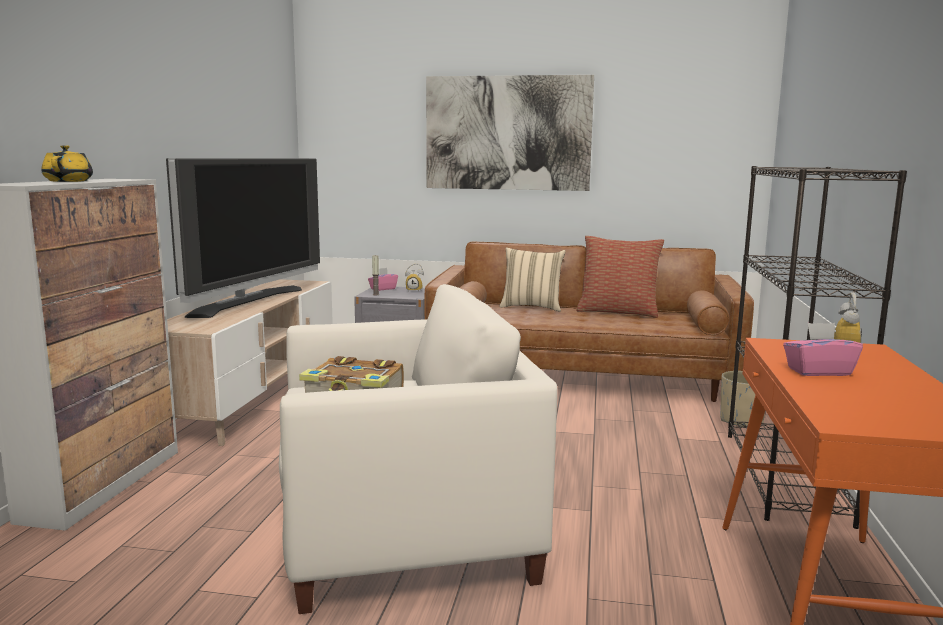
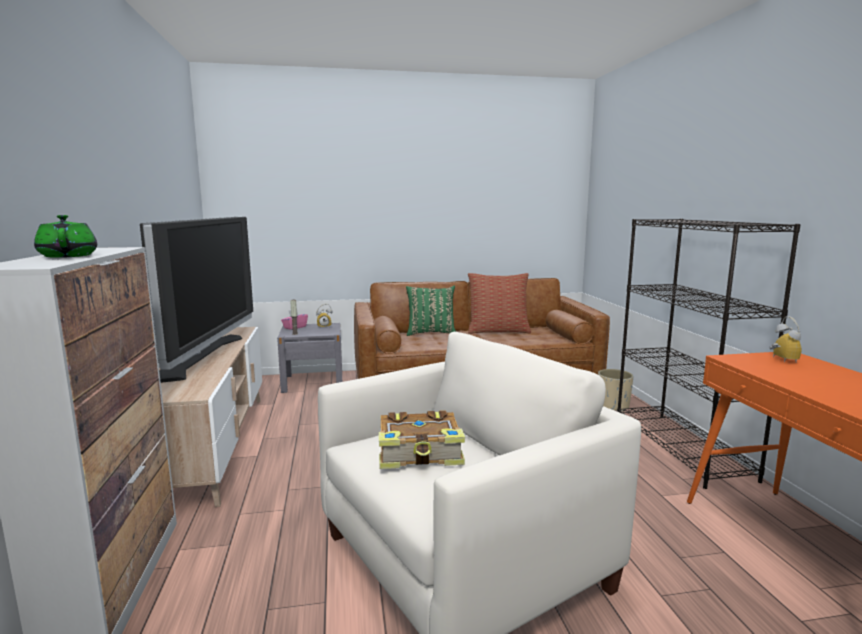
camera: 20 degrees left, 0 degrees up
yellow teapot [41,145,93,182] -> green teapot [34,215,97,258]
picture [426,75,594,191] -> none
beige pillow [499,248,566,312] -> green pillow [406,285,456,336]
pink tissue box [783,323,863,376] -> none

